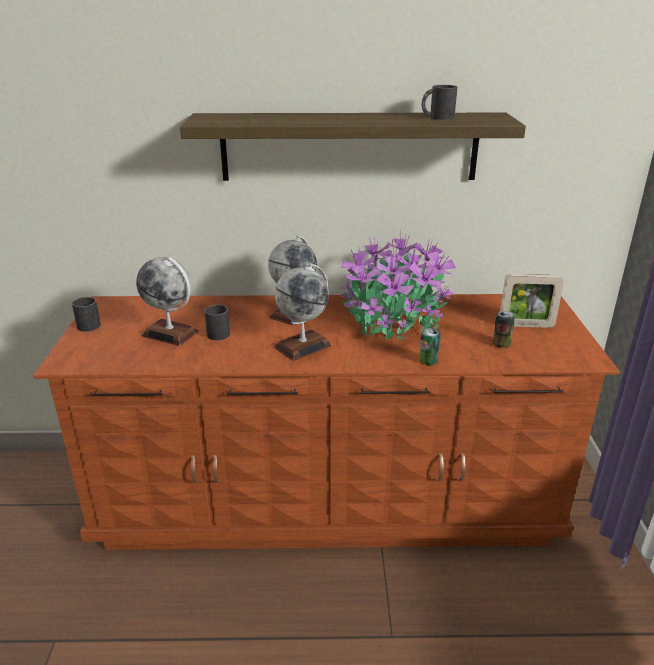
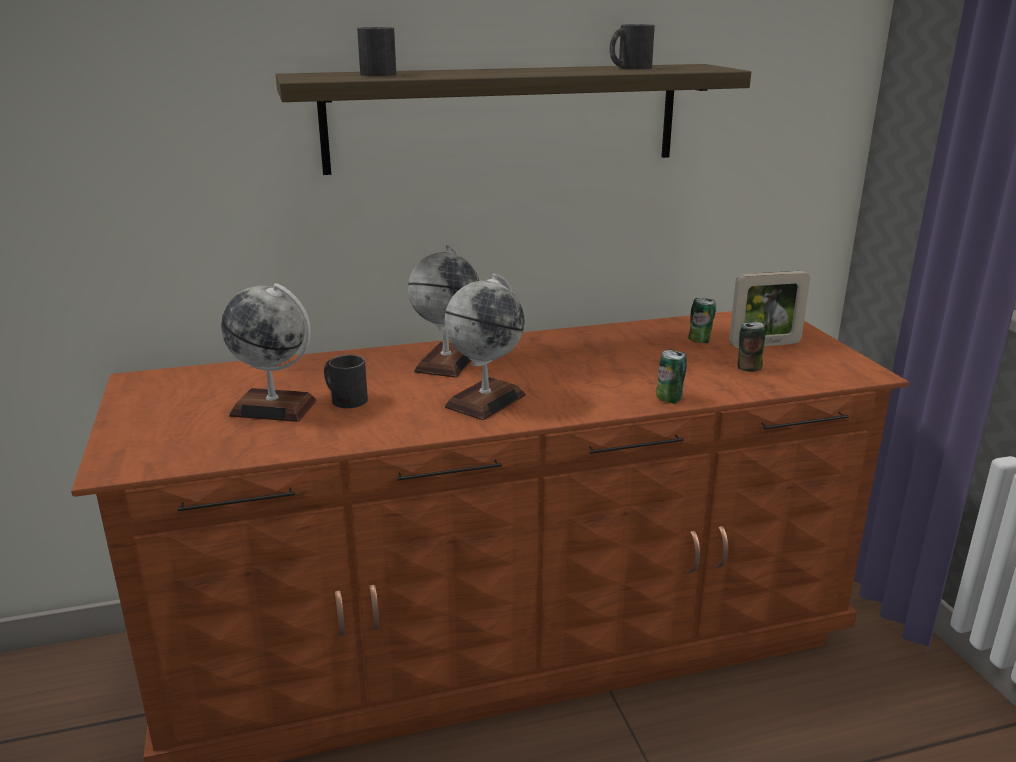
camera: 15 degrees left, 5 degrees down
black mug [72,297,101,332] -> black mug moved to [357,27,396,76]
potted plant [340,230,456,341] -> none
none -> can [688,298,716,343]

